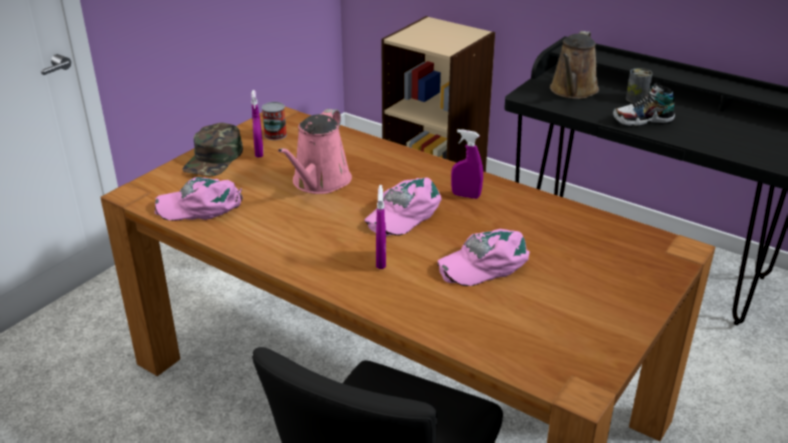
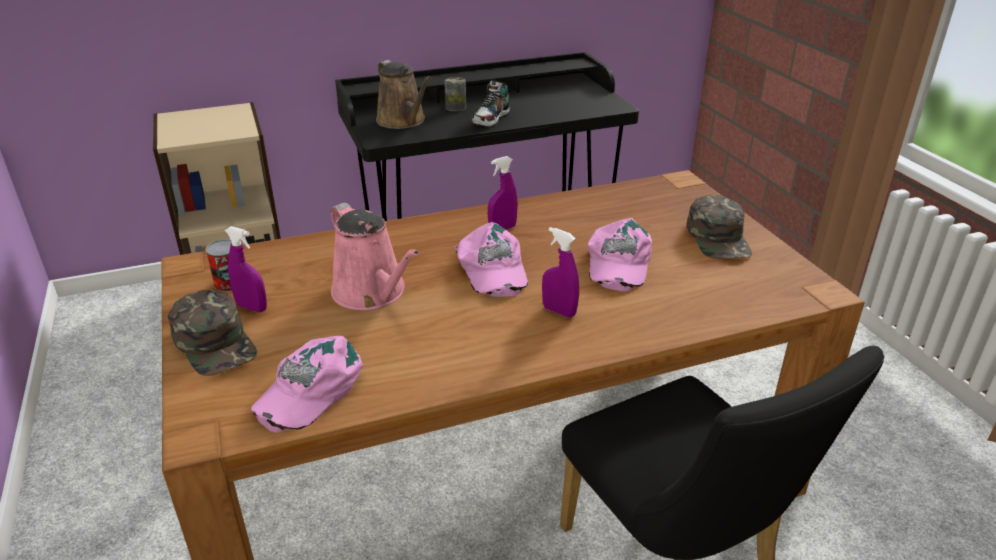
camera: 55 degrees left, 0 degrees up
none -> green cap [687,195,752,259]

